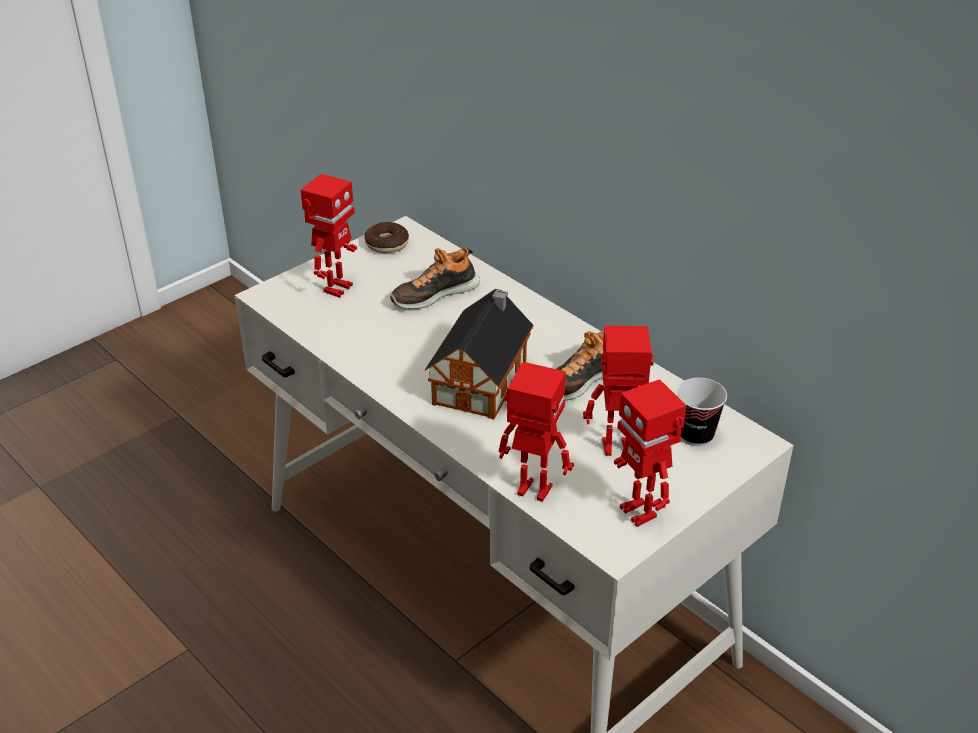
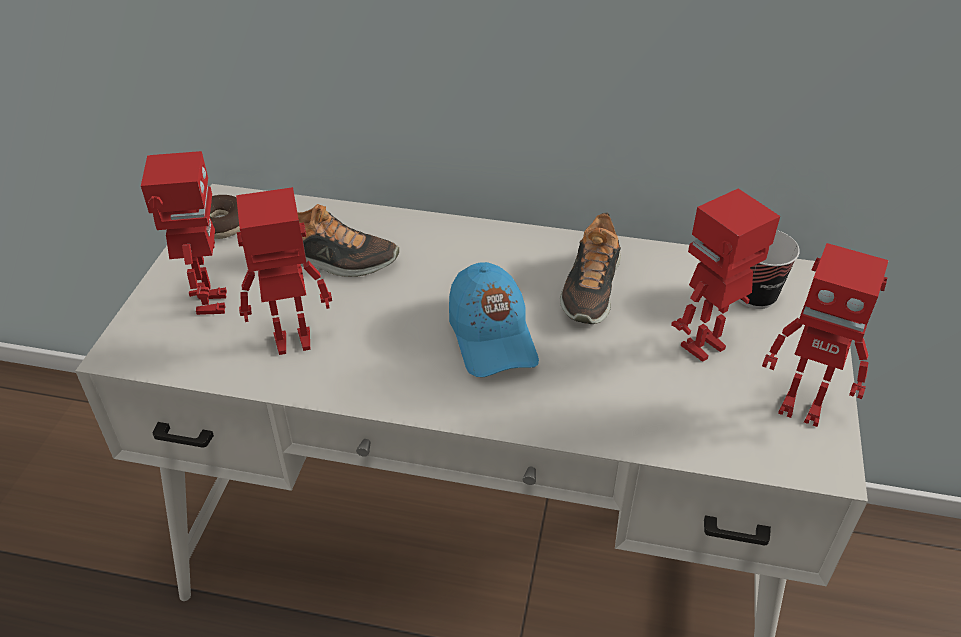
camera: 35 degrees left, 5 degrees up
shoe [390,248,480,309] -> shoe turned 105 degrees counterclockwise [297,204,399,277]
toy house [425,289,534,419] -> blue cap [449,262,539,377]
toy robot [499,362,574,502] -> toy robot moved to [236,187,332,355]

